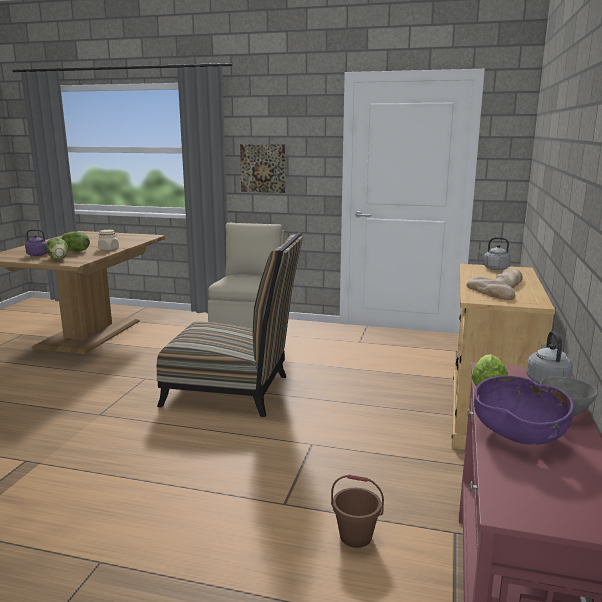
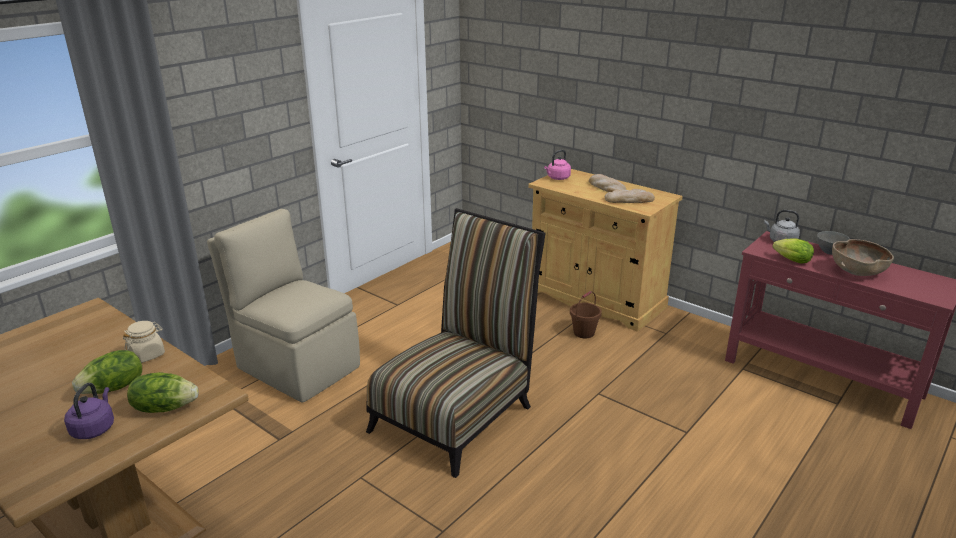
camera: 65 degrees left, 10 degrees up
picture [240,144,285,193] -> none
brown bucket [331,474,384,548] -> brown bucket moved to [570,291,602,338]
purple bowl [474,376,574,445] -> brown bowl [832,239,894,276]
grey kettle [478,237,511,270] -> pink kettle [544,150,571,180]

